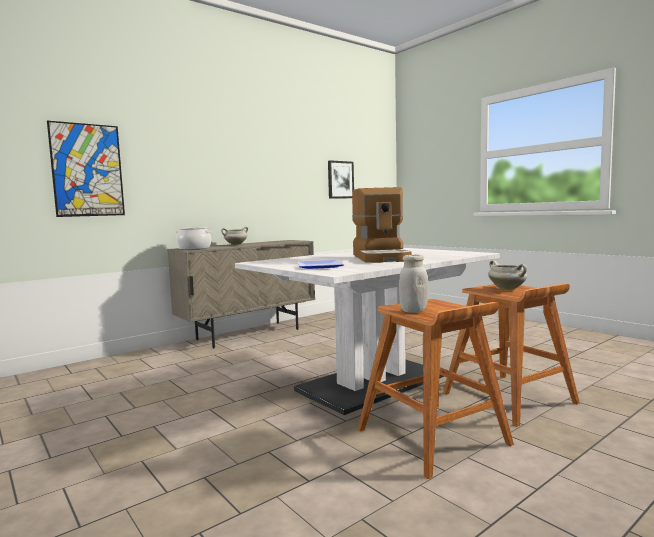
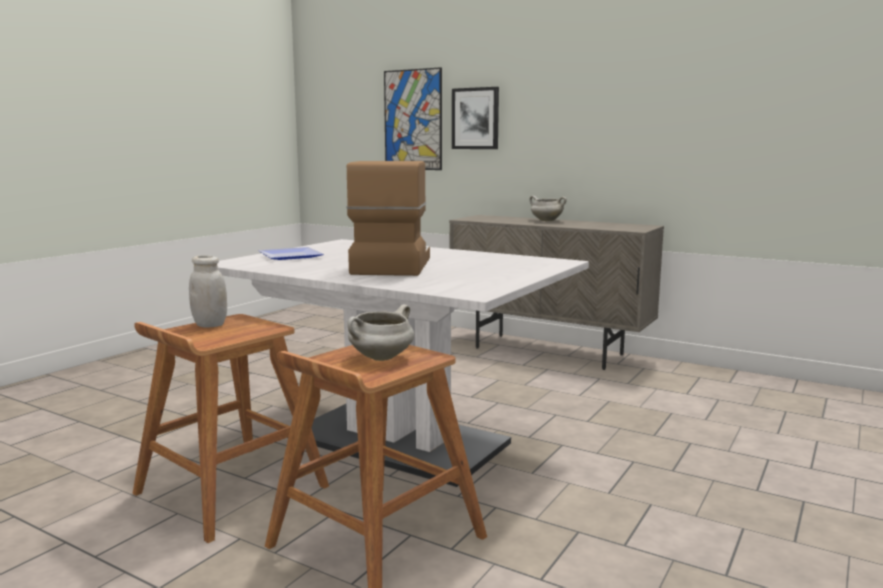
camera: 70 degrees right, 5 degrees up
cooking pot [176,227,212,250] -> none
picture [328,160,354,199] -> picture moved to [452,87,499,149]
coffee machine [352,187,412,263] -> coffee machine turned 120 degrees clockwise [346,161,430,276]

